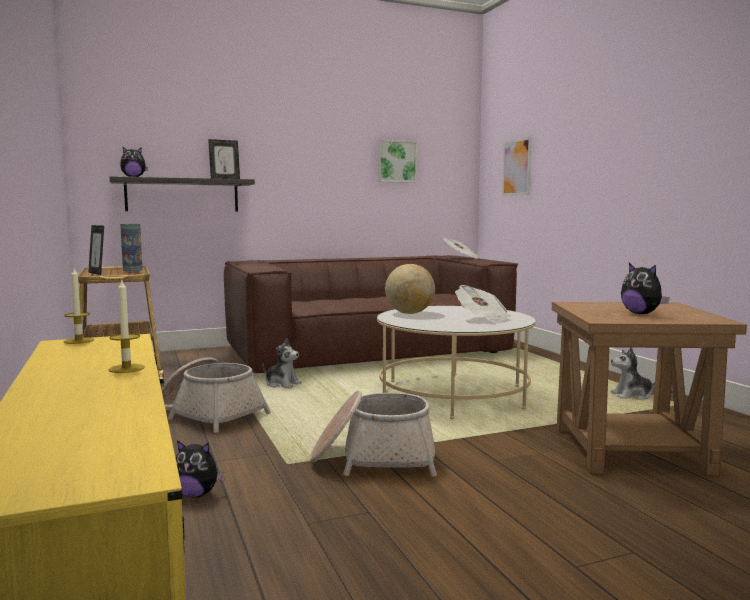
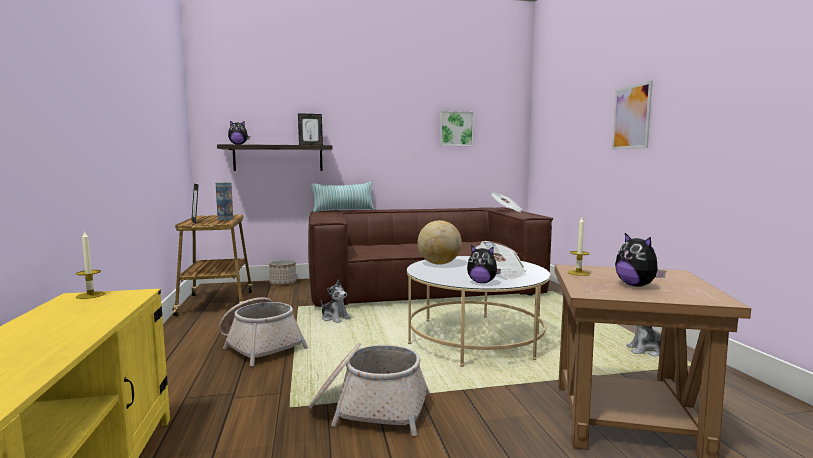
camera: 10 degrees right, 0 degrees up
candle [109,278,145,373] -> candle moved to [568,217,590,276]
plush toy [176,440,225,498] -> plush toy moved to [467,245,501,283]
picture [502,137,531,196] -> picture moved to [612,80,653,150]
none -> planter [269,260,296,286]
none -> pillow [310,182,374,212]

